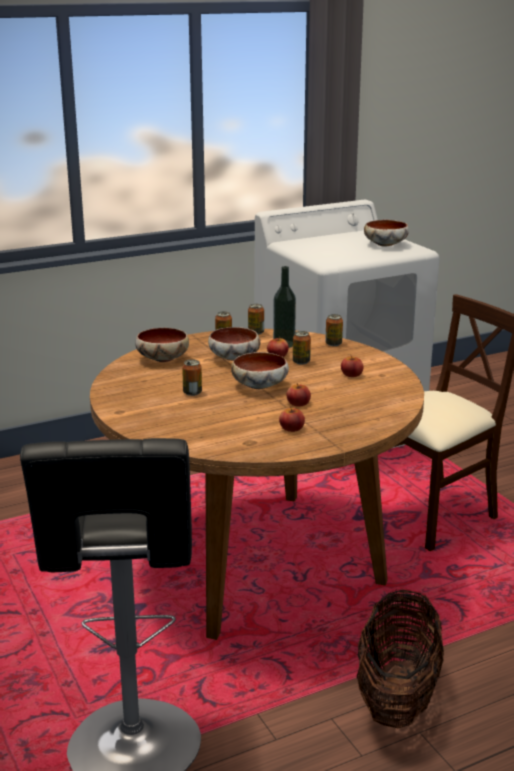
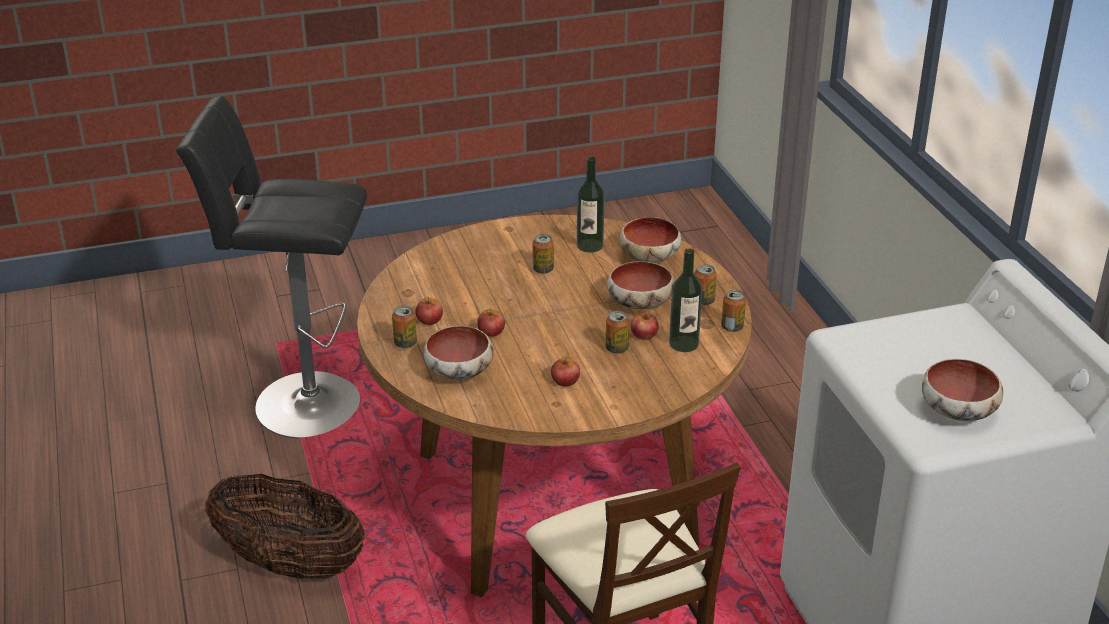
camera: 100 degrees right, 10 degrees up
bowl [231,352,289,389] -> bowl moved to [424,326,494,379]
can [325,314,343,346] -> can moved to [392,305,417,348]
none -> bottle [577,156,605,253]

